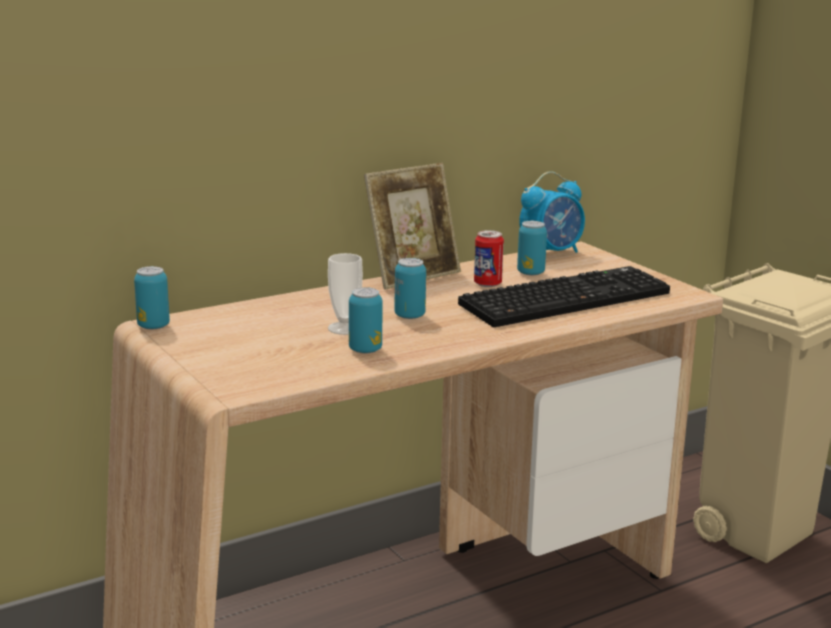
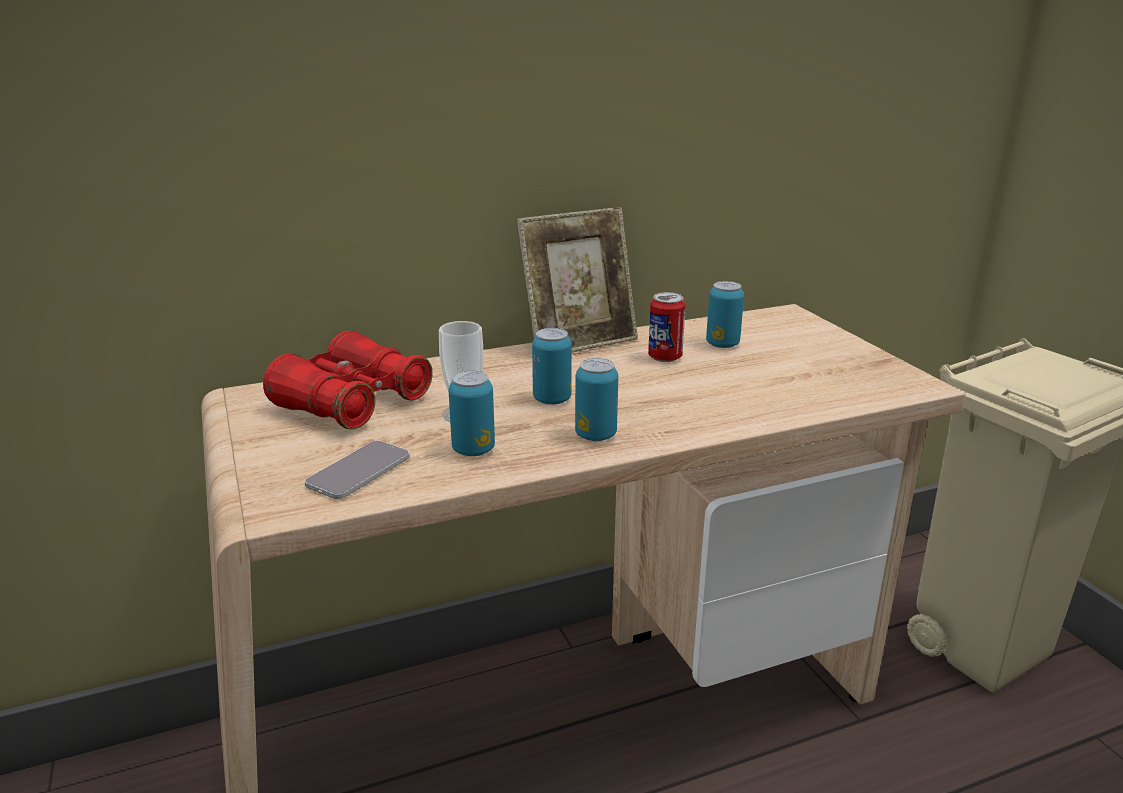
camera: 10 degrees right, 5 degrees up
can [134,266,170,329] -> can moved to [575,358,618,441]
keyboard [458,266,670,327] -> none
alarm clock [519,171,585,253] -> none
none -> red binoculars [263,331,433,429]
none -> phone [305,440,410,499]

